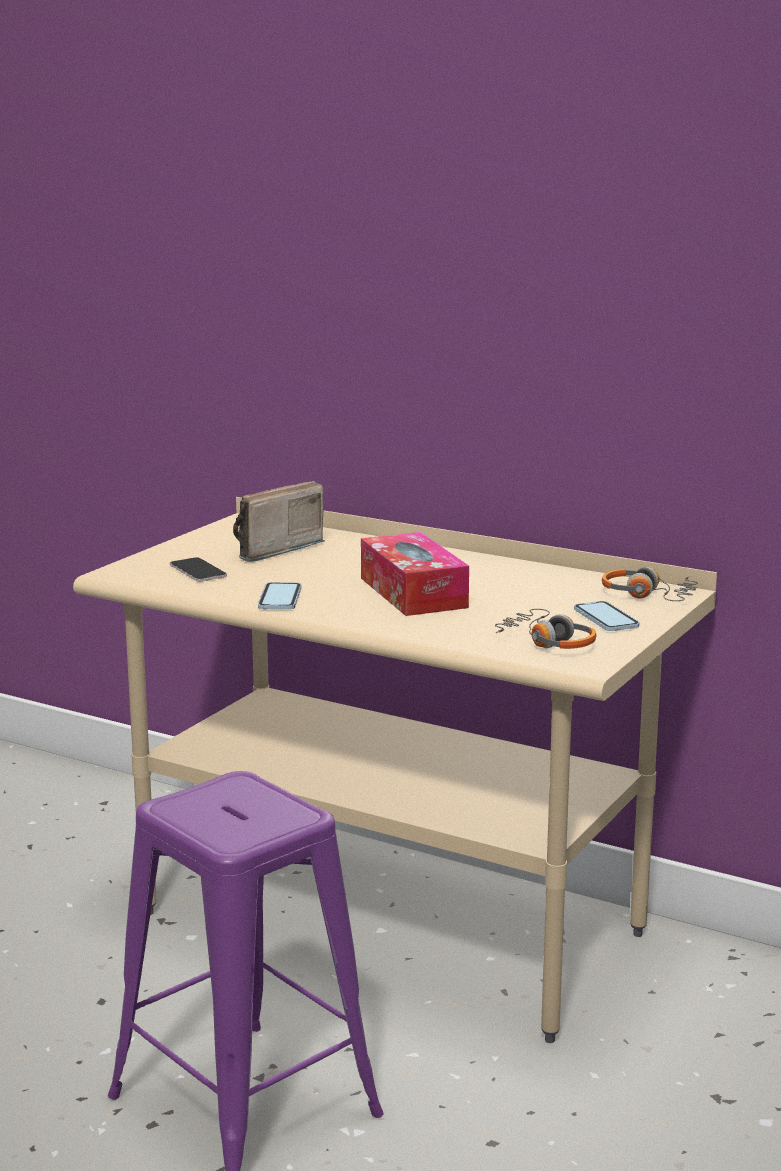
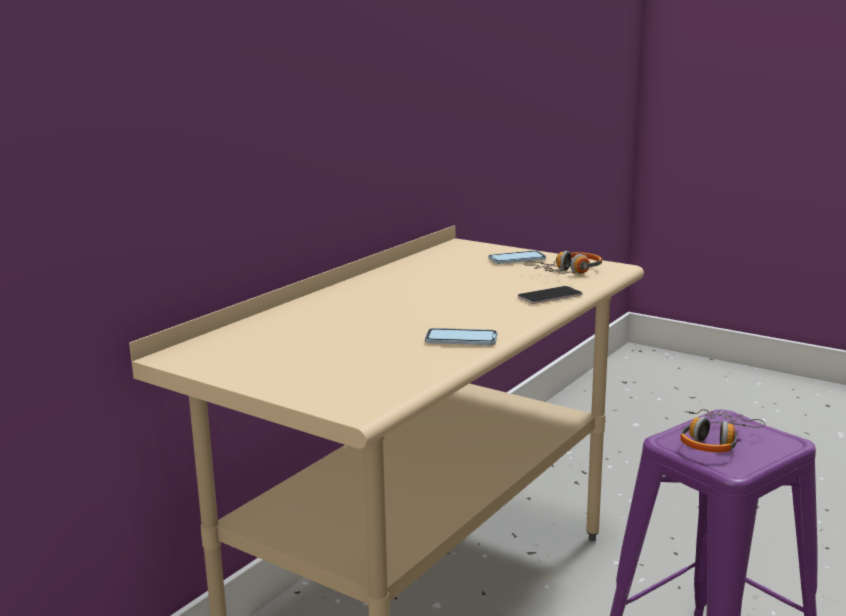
camera: 85 degrees left, 0 degrees up
phone [170,557,227,582] -> phone moved to [518,286,582,304]
radio [233,481,325,562] -> none
tissue box [361,532,469,616] -> none
headphones [602,567,698,601] -> headphones moved to [680,409,765,452]

